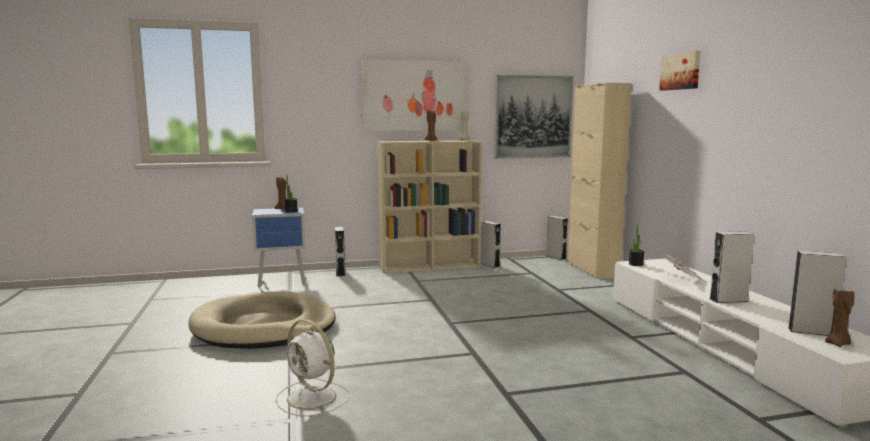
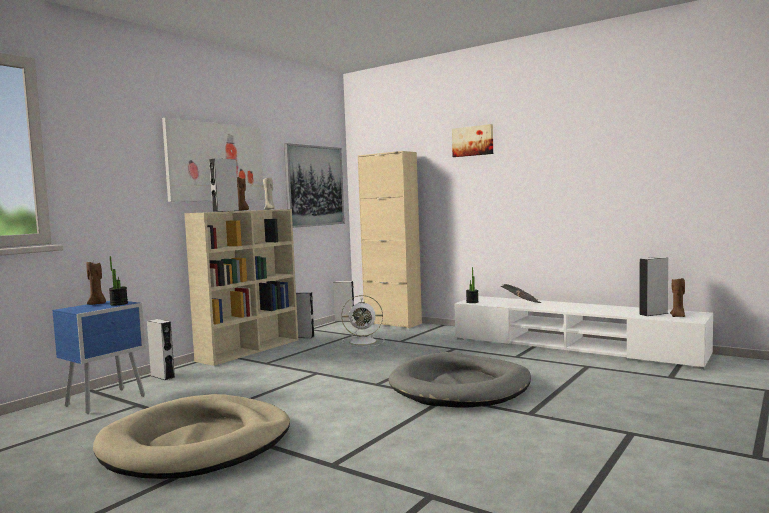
camera: 40 degrees left, 5 degrees down
white fan [275,319,351,416] -> white fan moved to [341,295,384,347]
grey speaker [710,231,754,303] -> grey speaker moved to [209,159,239,212]
none -> grey dog bed [389,352,531,408]

